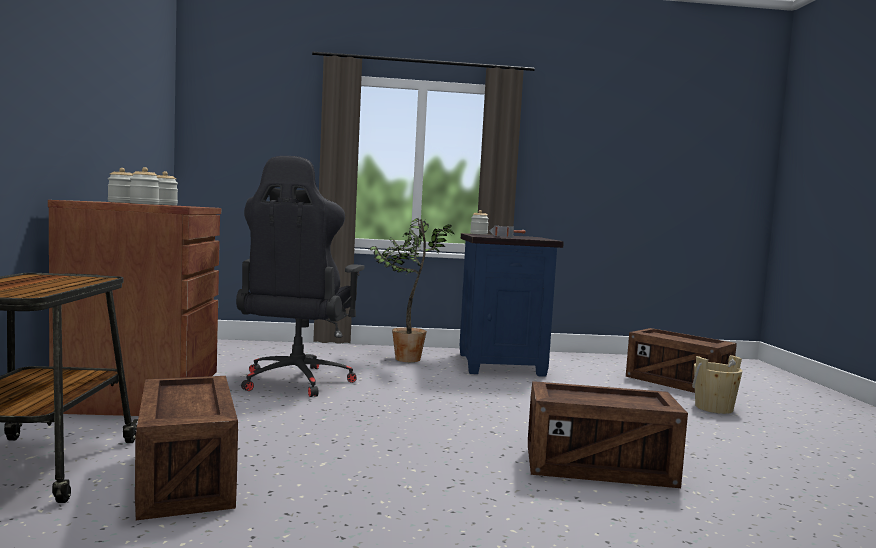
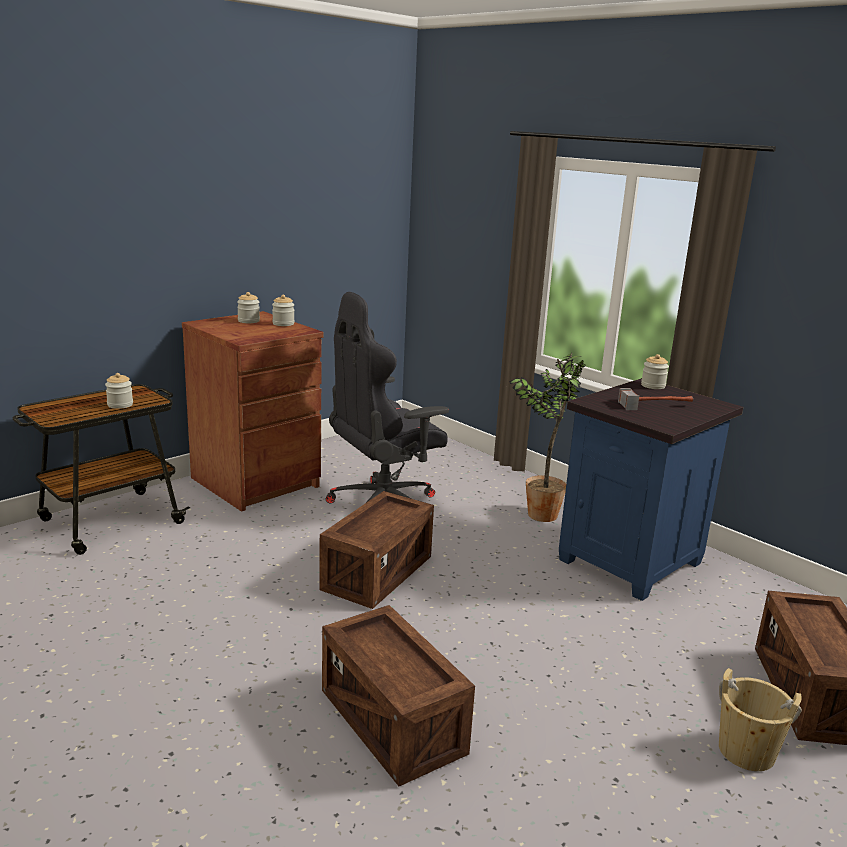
camera: 50 degrees right, 15 degrees up
jar [130,167,160,205] -> jar moved to [105,373,133,409]
crate [135,376,238,520] -> crate moved to [319,491,434,609]

